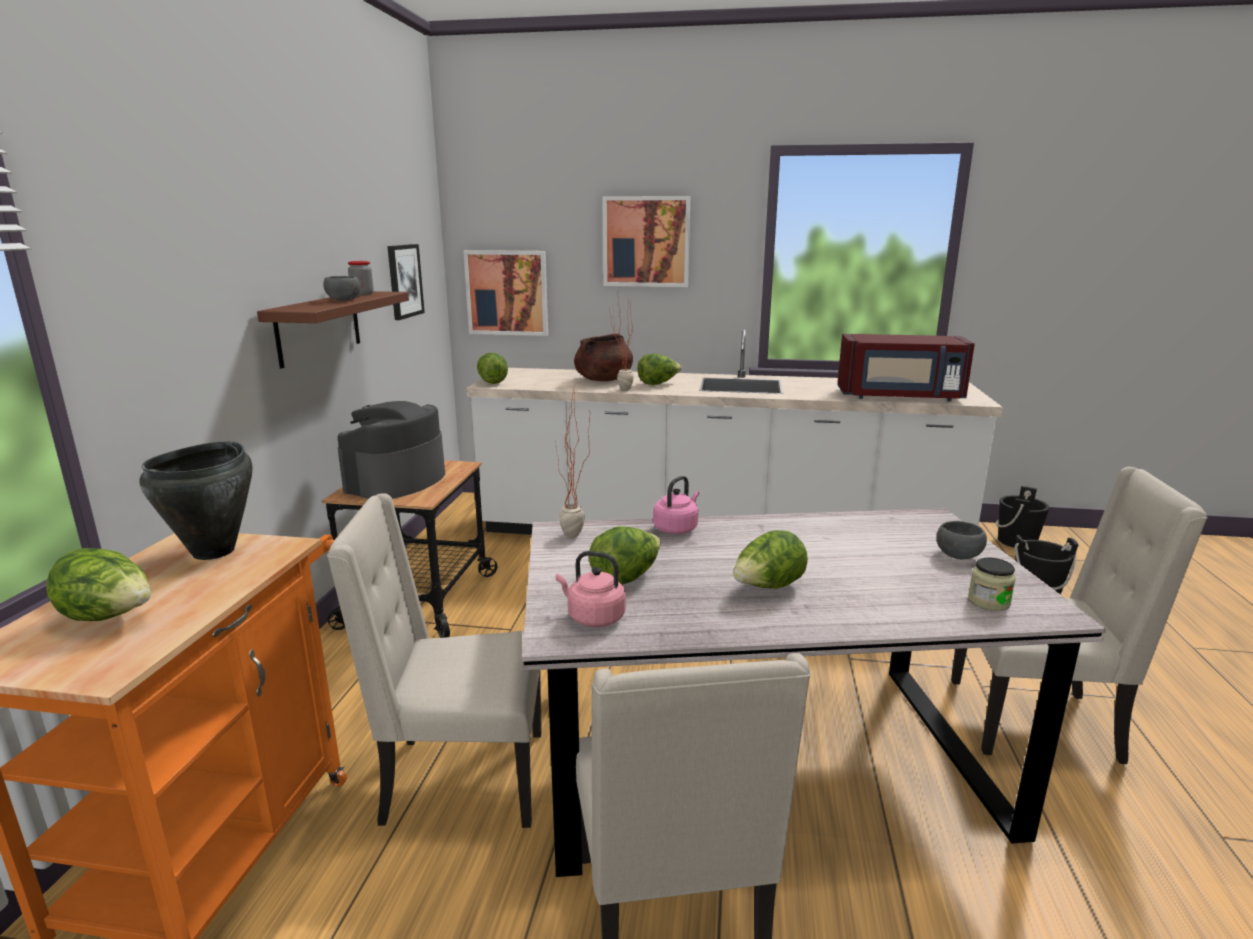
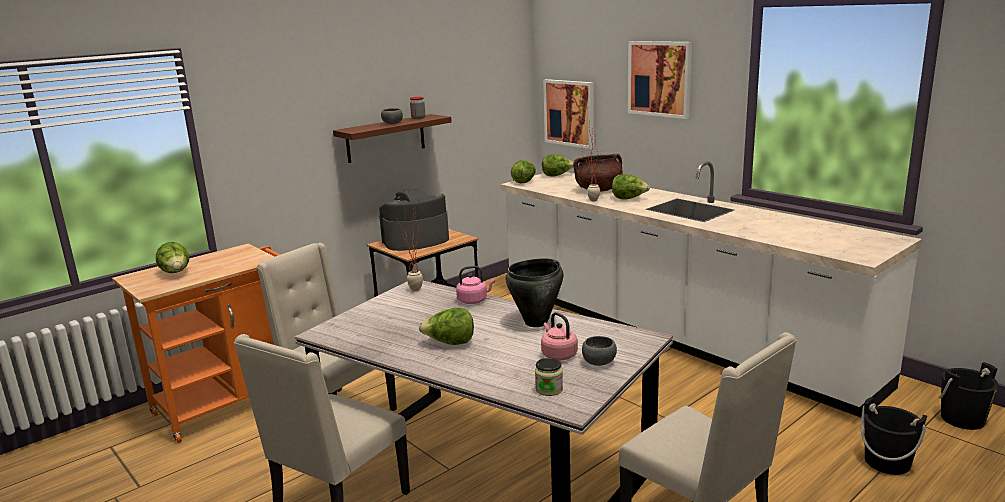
camera: 40 degrees right, 0 degrees up
black cooking pot [139,441,253,560] -> black cooking pot moved to [505,258,563,327]
picture [387,244,425,320] -> none
pink kettle [556,551,626,627] -> pink kettle moved to [541,312,578,360]
lettuce [589,526,661,585] -> lettuce moved to [542,154,574,177]
red microwave [837,334,975,402] -> none

